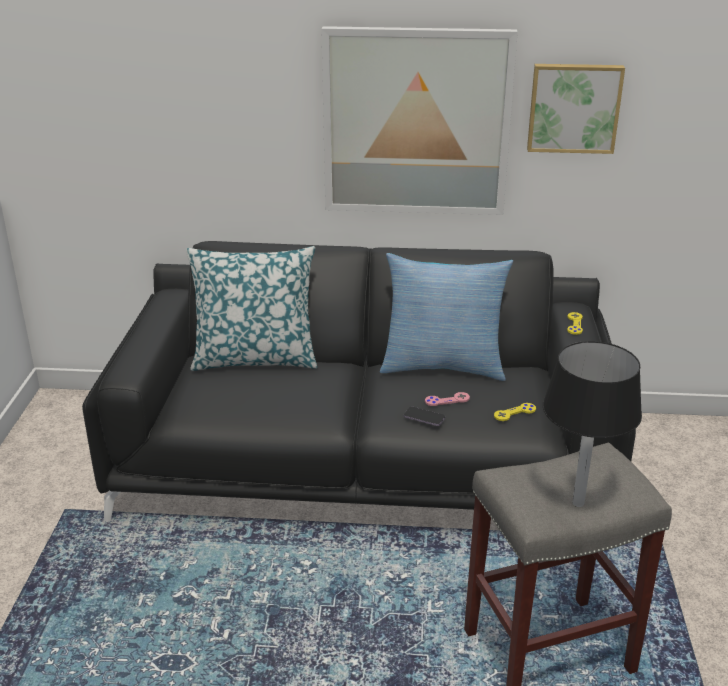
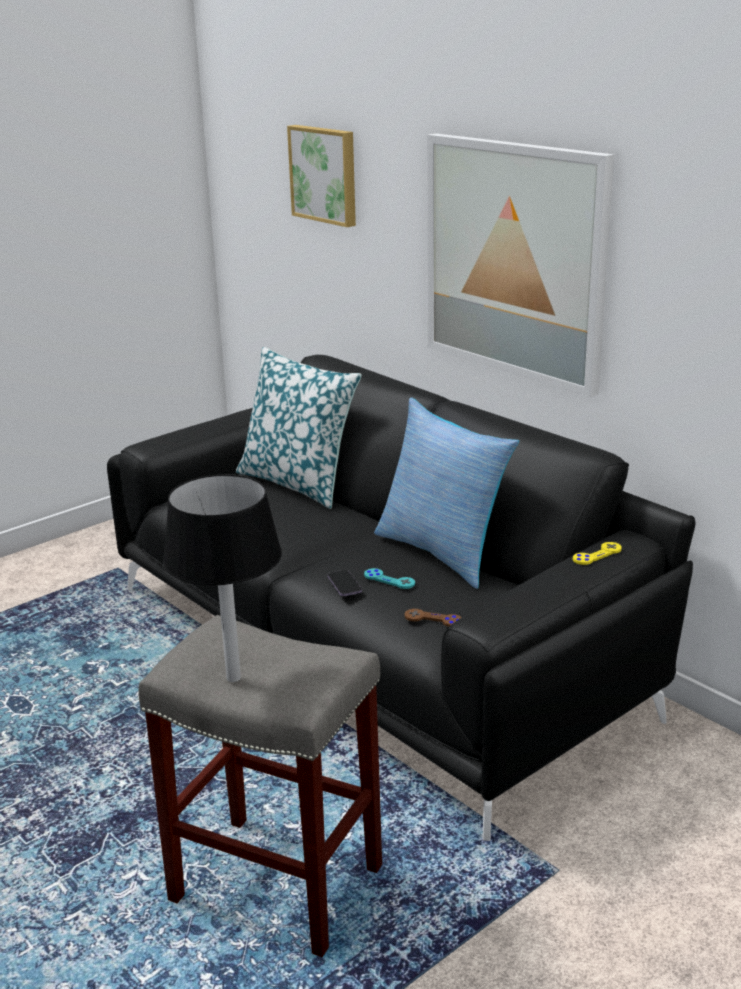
camera: 45 degrees right, 5 degrees down
pink game controller [425,392,470,406] -> turquoise game controller [364,568,415,589]
yellow game controller [494,403,536,421] -> brown game controller [404,609,462,627]
picture [527,64,625,154] -> picture moved to [287,125,356,227]

